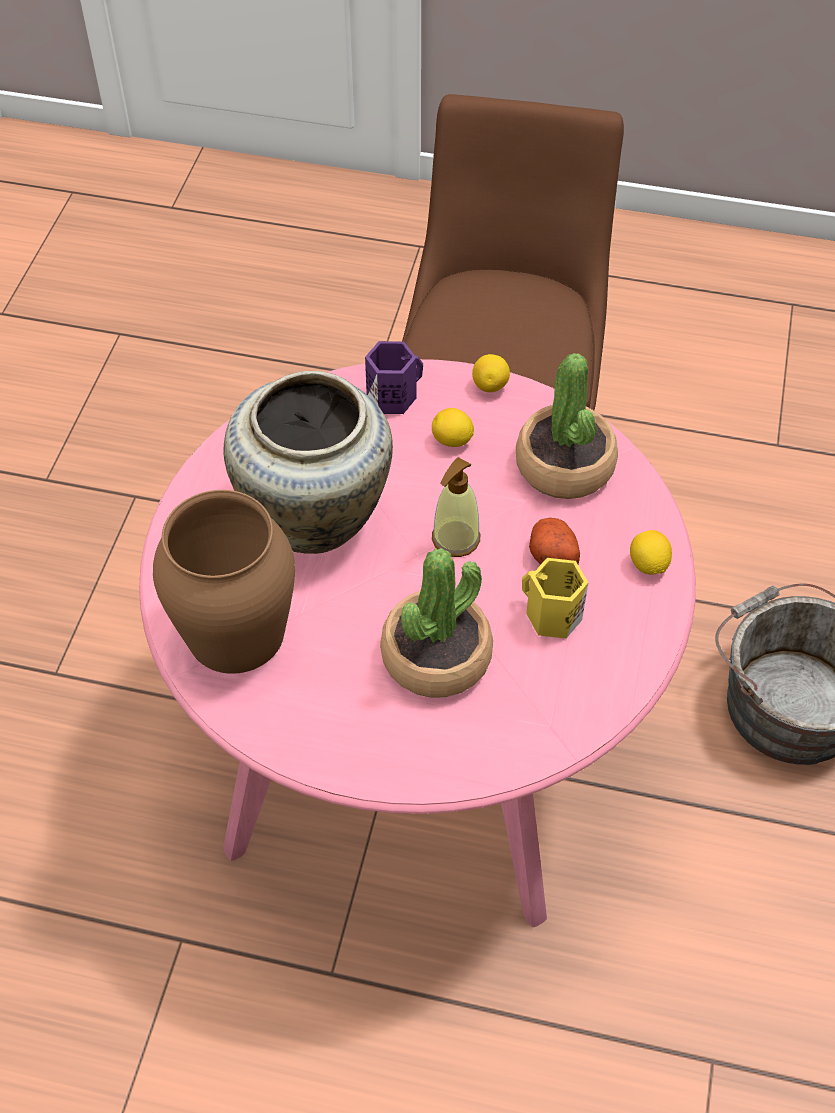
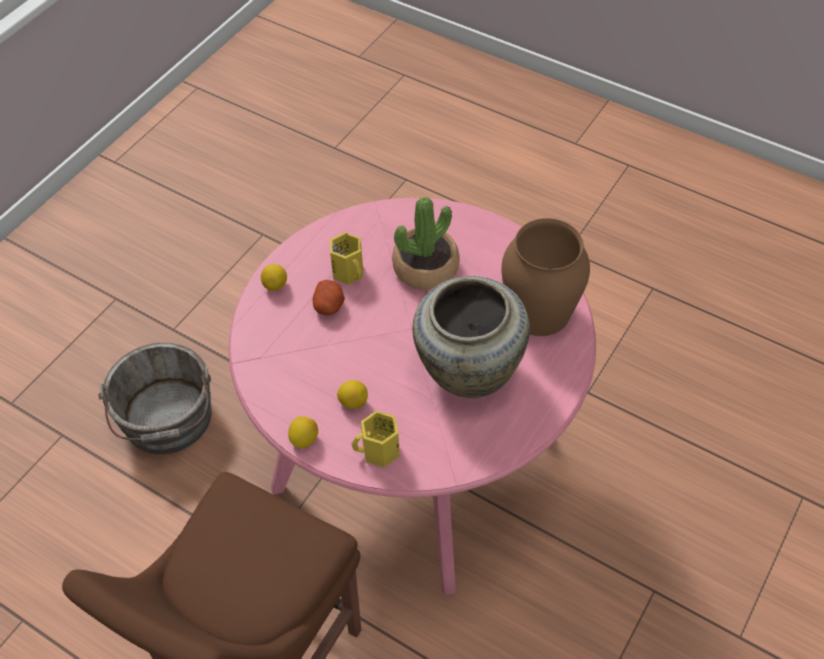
camera: 160 degrees left, 0 degrees up
purple mug [365,341,423,414] -> yellow mug [352,410,399,467]
soap dispenser [432,457,480,557] -> none
potted plant [516,353,618,499] -> none

